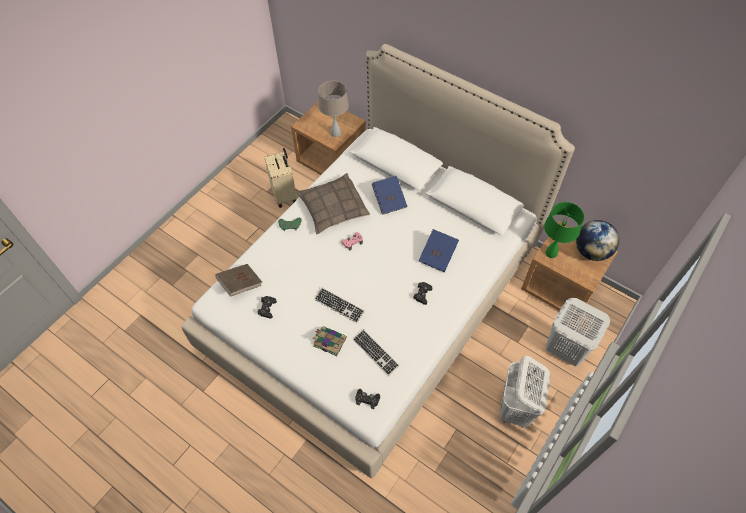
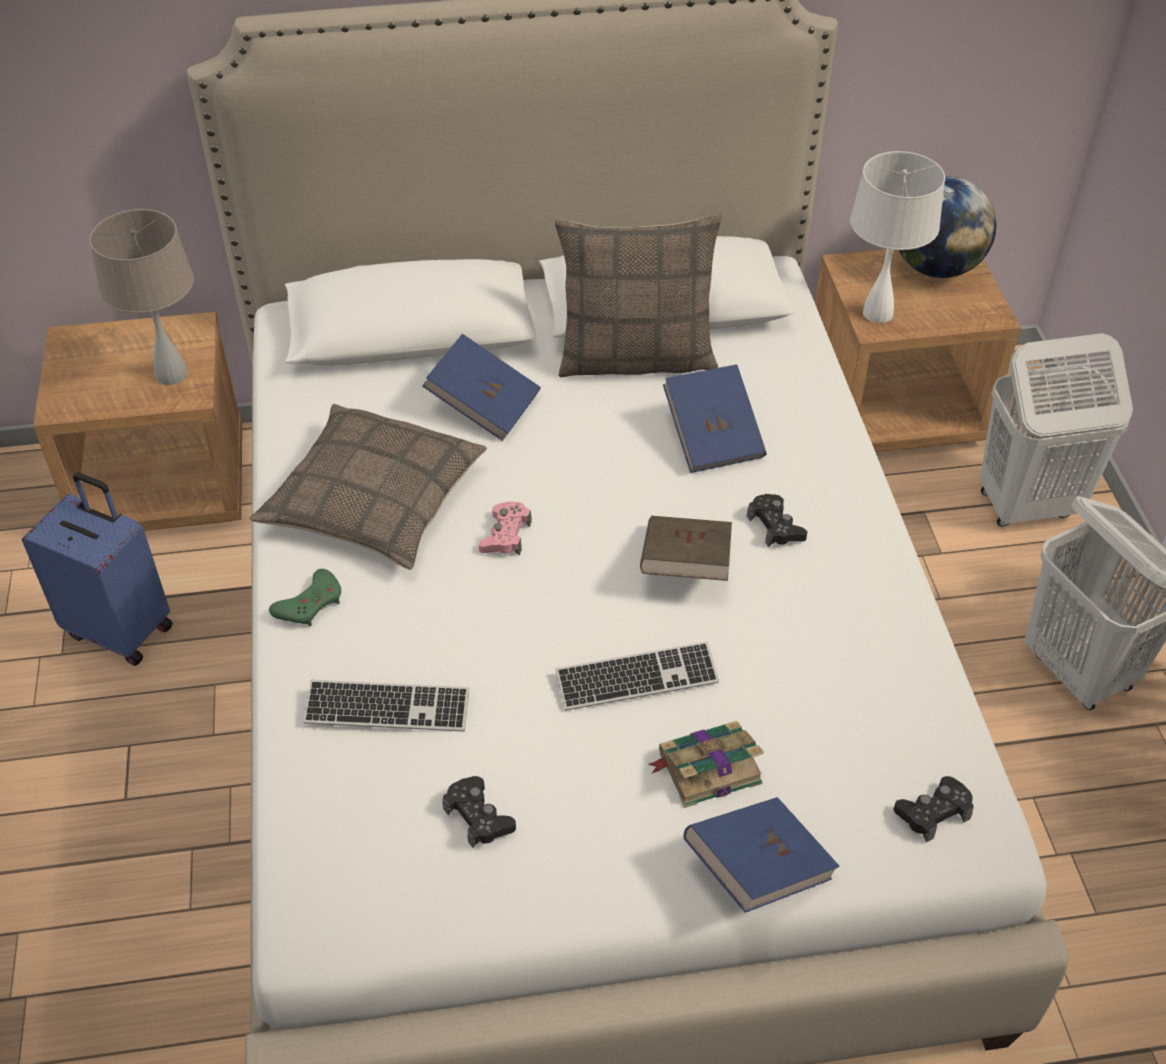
camera: 45 degrees left, 10 degrees down
brown book [215,264,262,297] -> brown book moved to [640,516,732,581]
beige suitcase [264,148,297,208] -> blue suitcase [22,473,173,666]
keyboard [353,329,400,376] -> keyboard moved to [303,680,470,732]
green table lamp [544,202,584,258] -> white table lamp [850,151,945,323]
none -> pillow [555,214,722,377]
none -> blue book [683,797,840,913]

